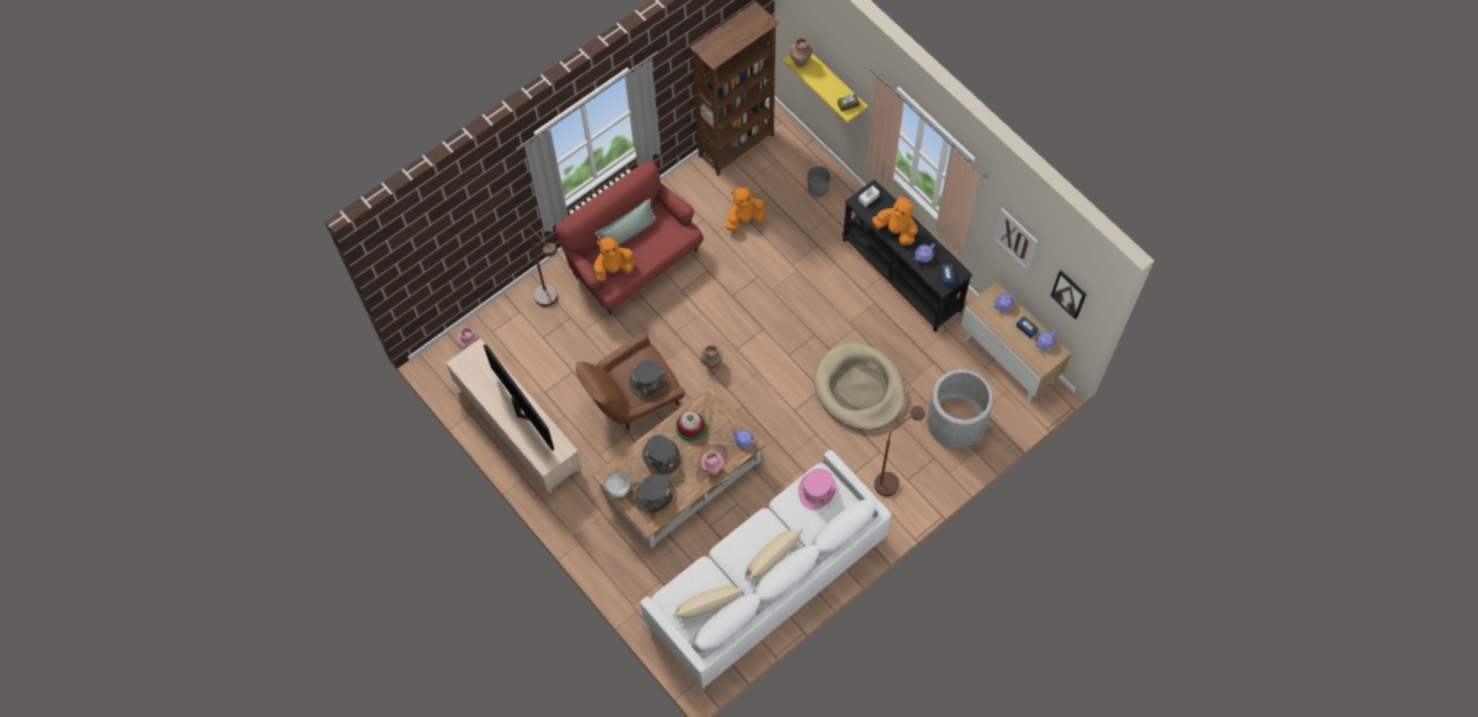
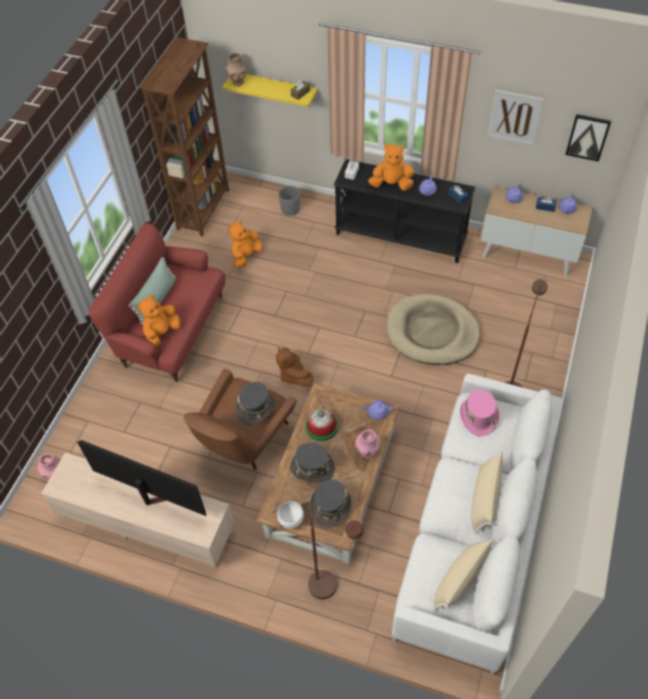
camera: 30 degrees left, 10 degrees down
brown floor lamp [528,226,558,307] -> brown floor lamp moved to [308,515,364,599]
brown vase [701,345,722,368] -> brown plush toy [276,347,314,386]
grey planter [927,369,994,448] -> none

